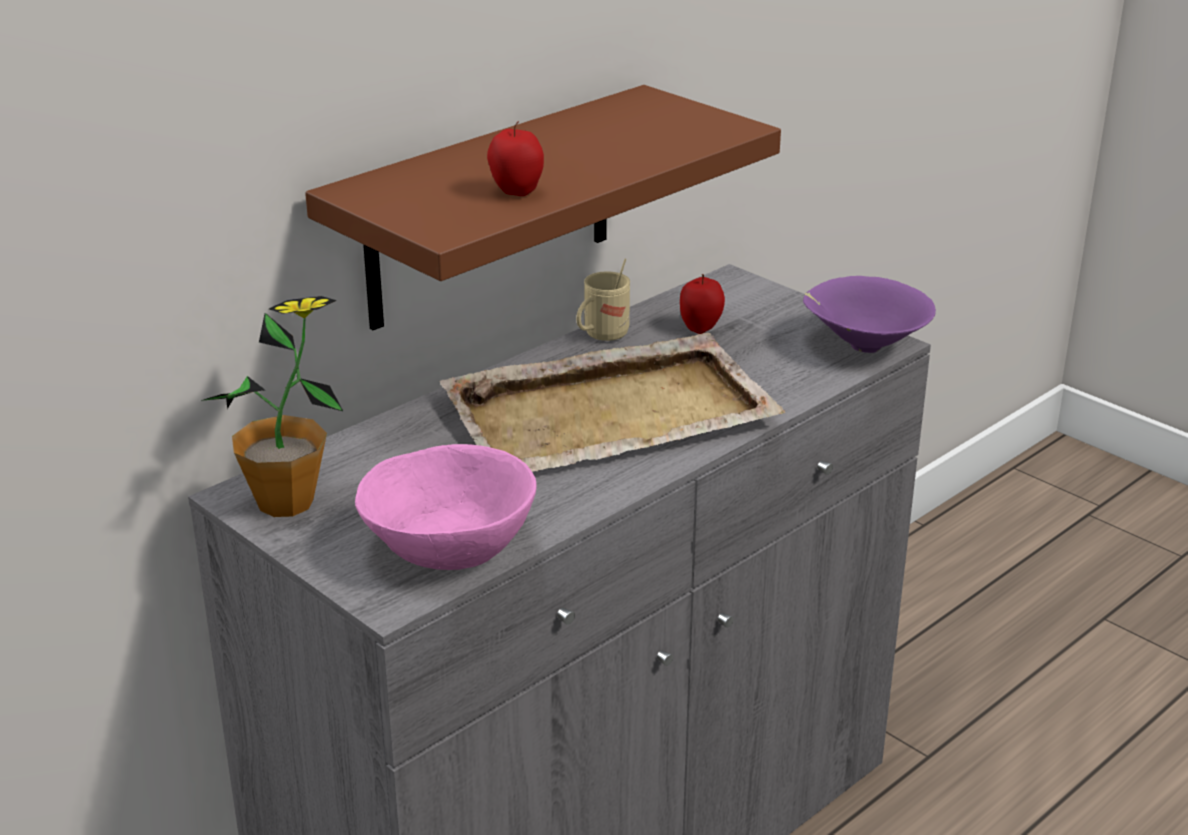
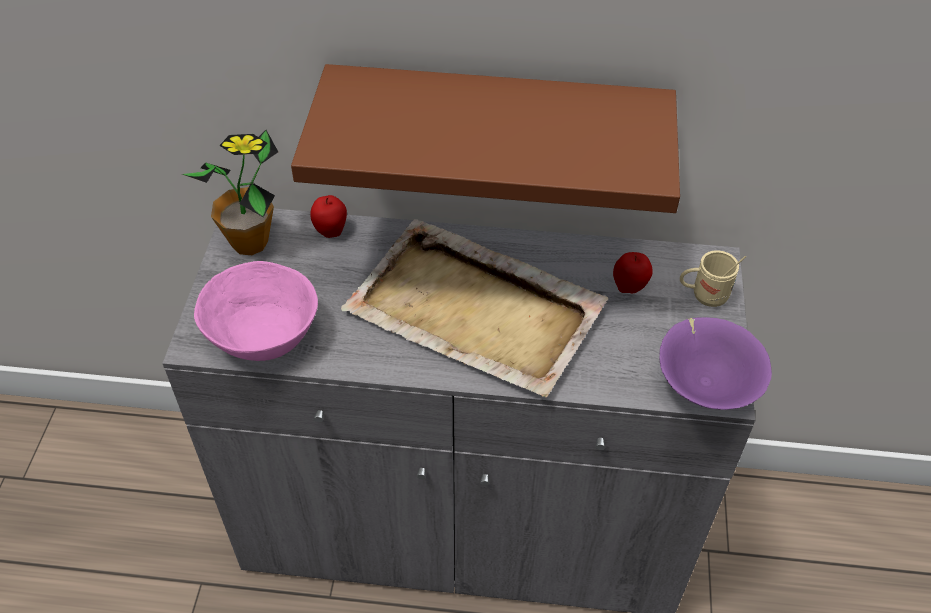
camera: 50 degrees right, 20 degrees up
apple [487,121,544,196] -> apple moved to [310,195,347,238]
beige mug [576,259,630,341] -> beige mug moved to [680,250,746,307]

